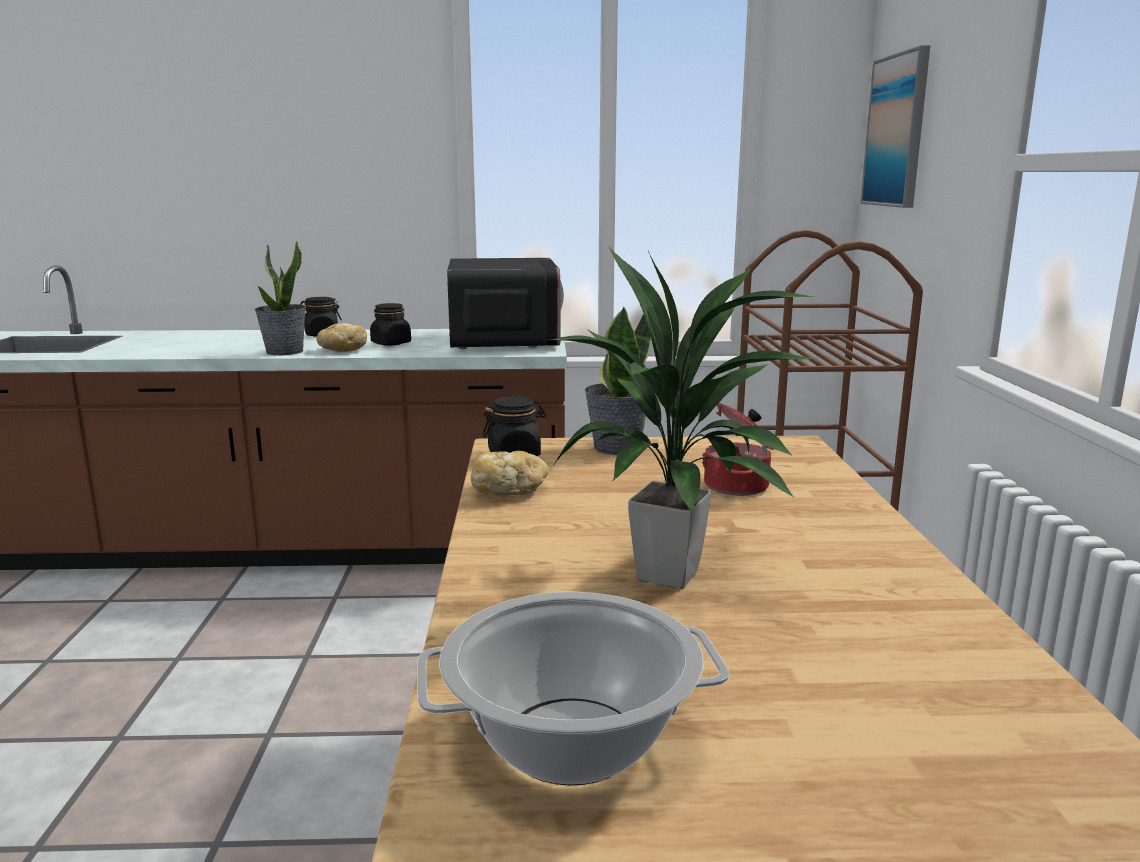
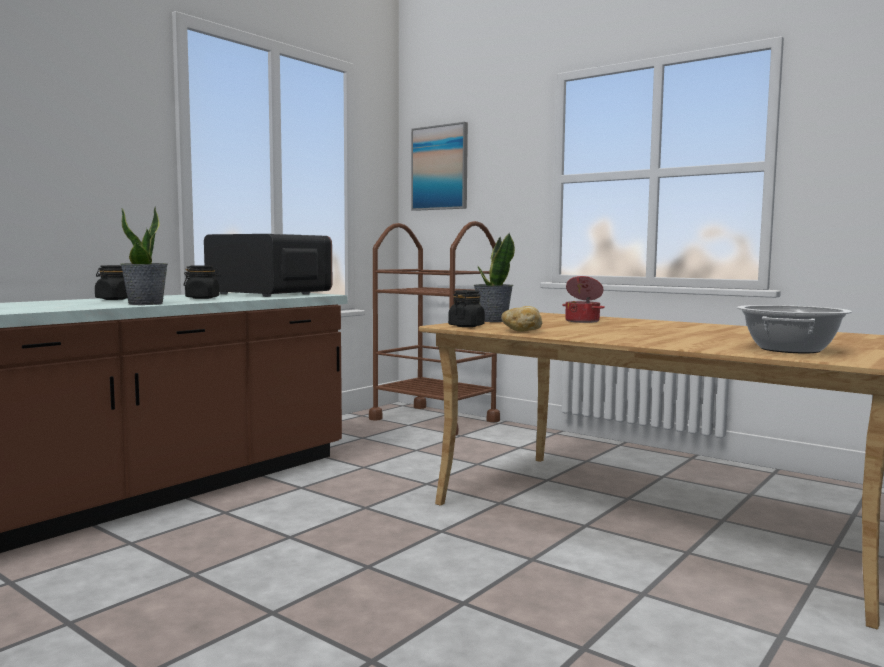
camera: 50 degrees left, 10 degrees down
bread [316,323,367,352] -> none
potted plant [549,245,818,589] -> none

